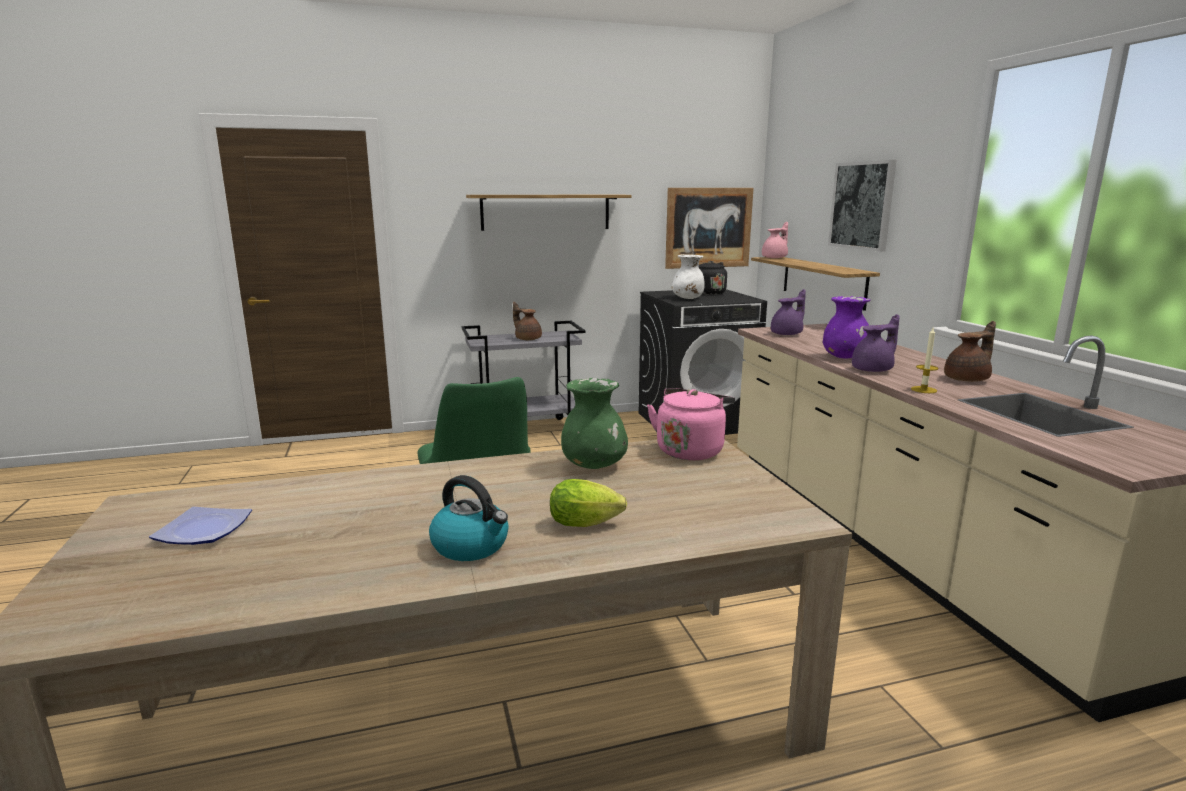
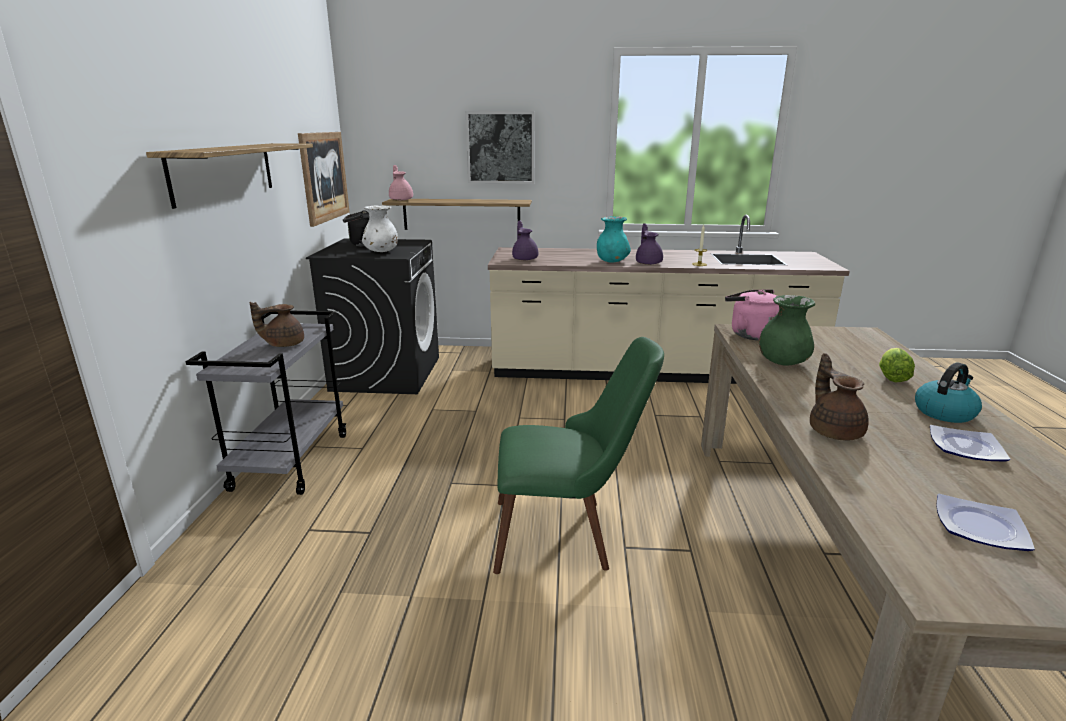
camera: 70 degrees left, 5 degrees up
purple vase [823,296,870,358] -> turquoise vase [597,216,631,263]
brown teapot [944,321,996,382] -> brown teapot moved to [810,353,869,441]
none -> plate [930,425,1010,462]

